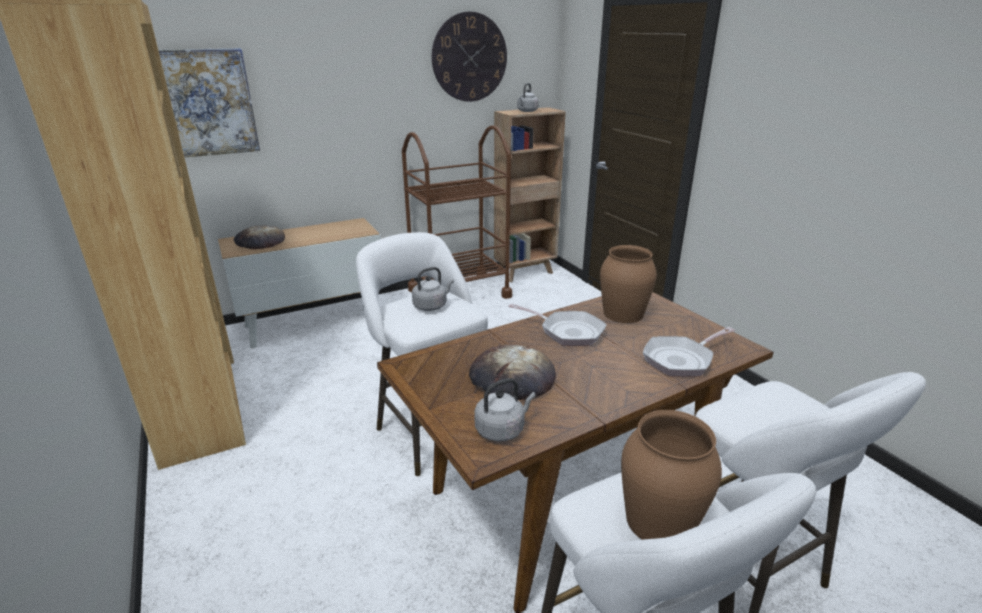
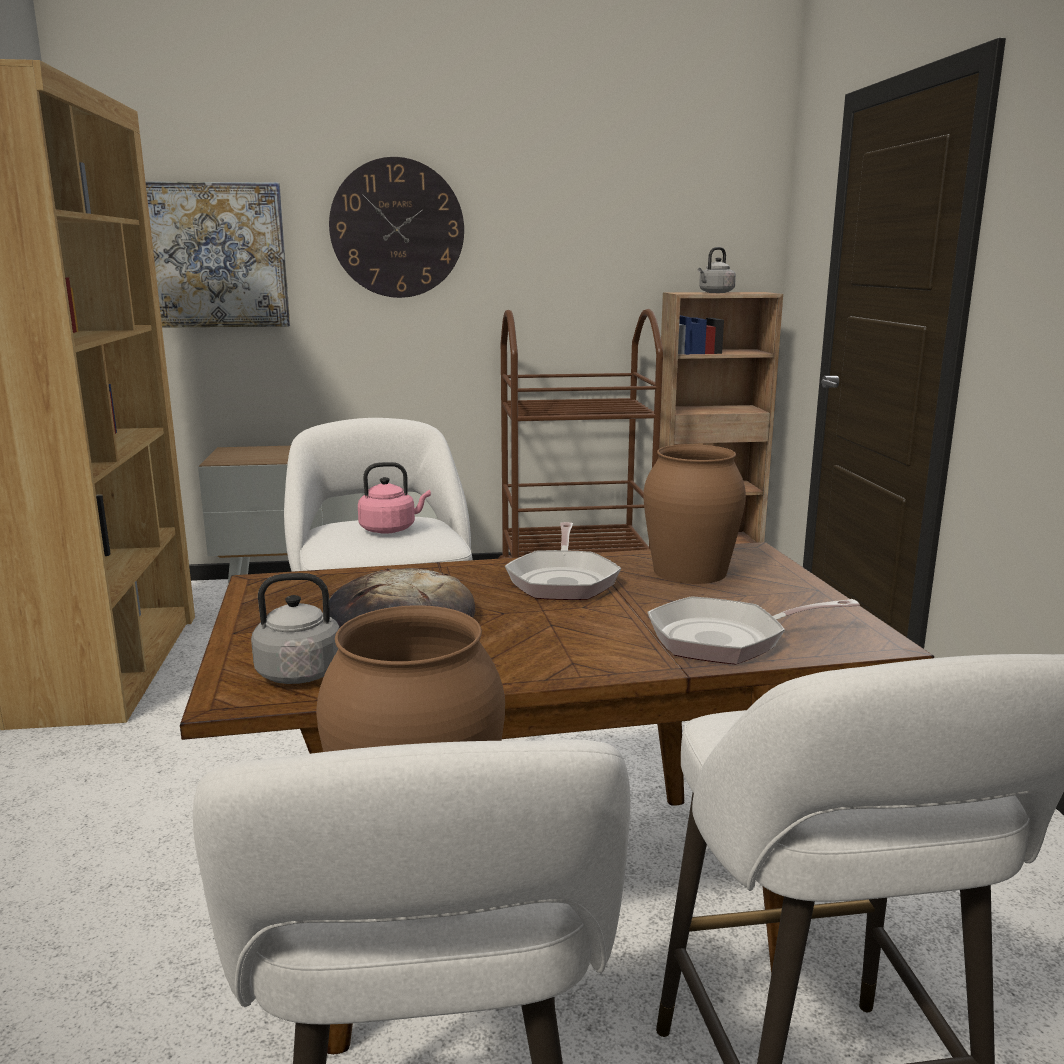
camera: 20 degrees right, 10 degrees down
bread [233,225,285,249] -> none
grey kettle [412,267,454,311] -> pink kettle [358,462,431,534]
wall clock [432,12,507,102] -> wall clock moved to [329,157,464,298]
frying pan [508,304,607,346] -> frying pan turned 45 degrees clockwise [505,522,621,600]

